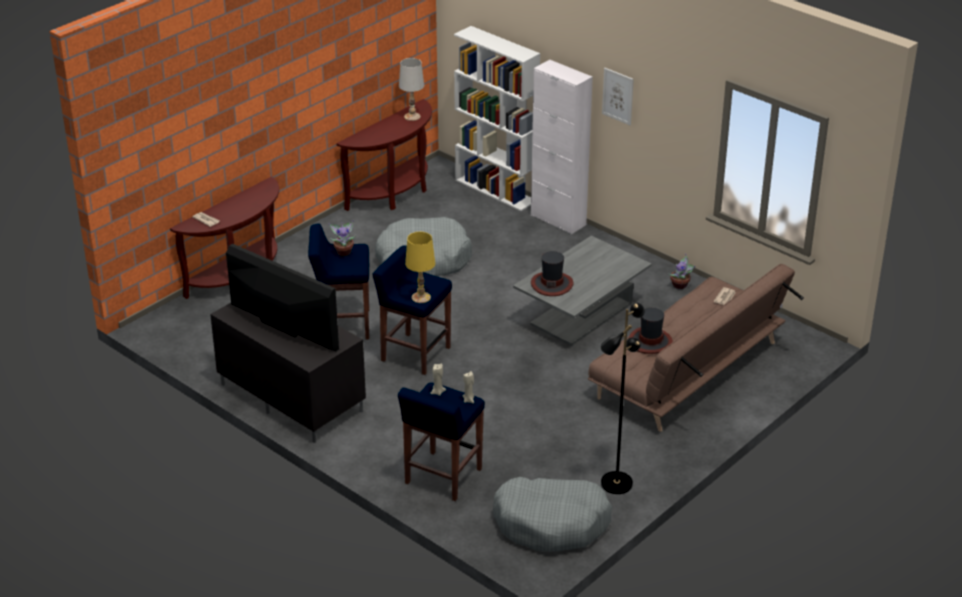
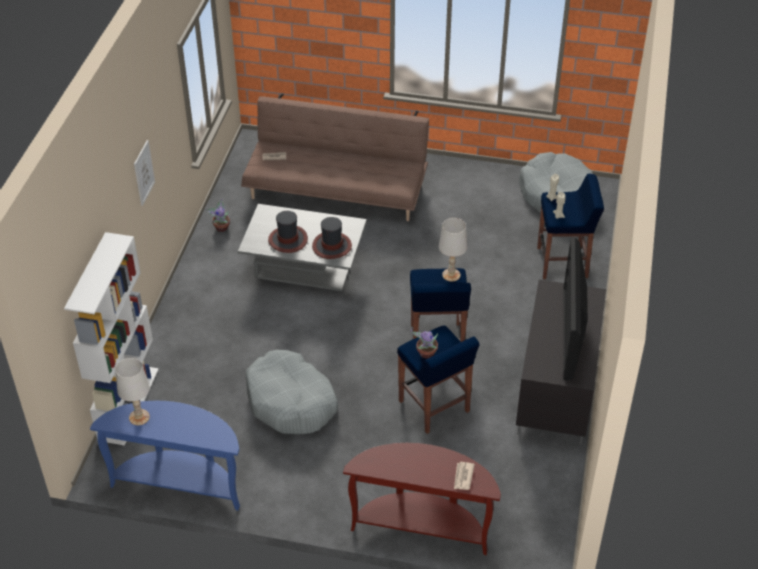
camera: 120 degrees left, 10 degrees up
brown console table [336,99,432,211] -> blue console table [90,400,240,511]
yellow table lamp [405,232,435,303] -> white table lamp [439,218,467,282]
white cabinet [531,60,593,234] -> none
black floor lamp [600,303,645,494] -> none
hat [629,308,673,354] -> hat moved to [268,211,308,253]

